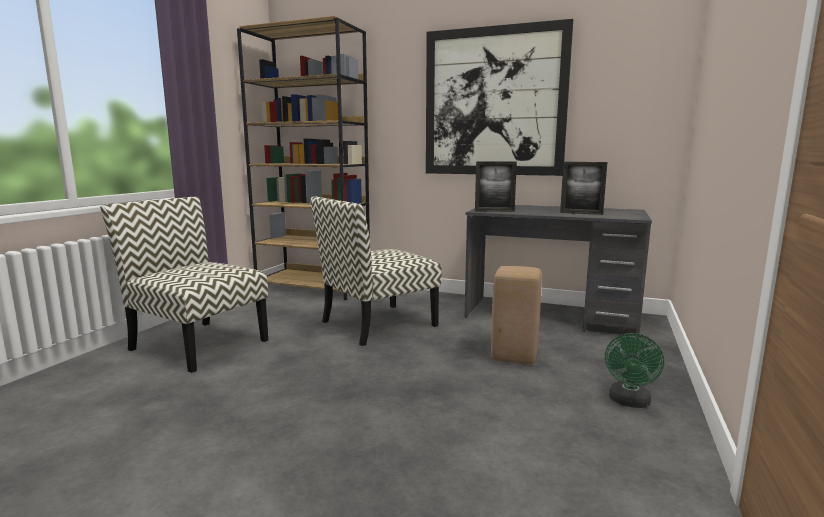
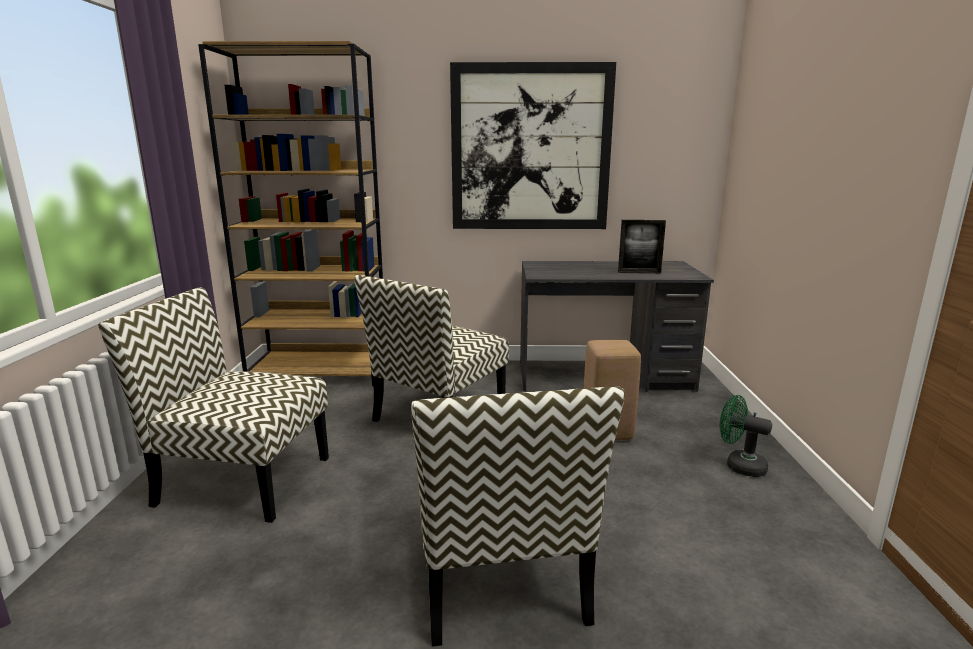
camera: 20 degrees left, 5 degrees up
picture frame [475,161,517,212] -> none
green fan [605,333,664,408] -> green fan turned 120 degrees clockwise [720,395,772,477]
none -> chair [411,387,625,647]

